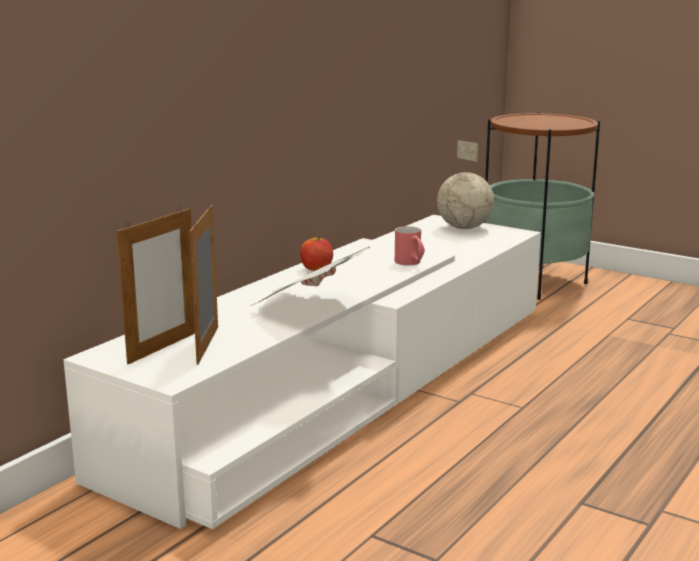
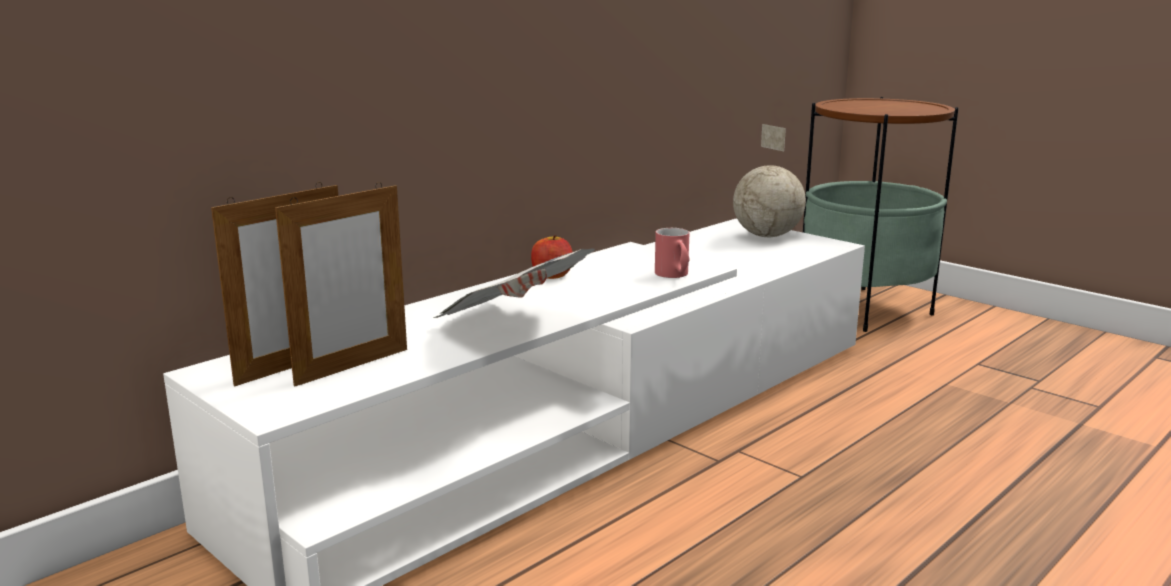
camera: 10 degrees right, 0 degrees up
picture frame [189,204,218,365] -> picture frame turned 150 degrees counterclockwise [275,182,407,386]

